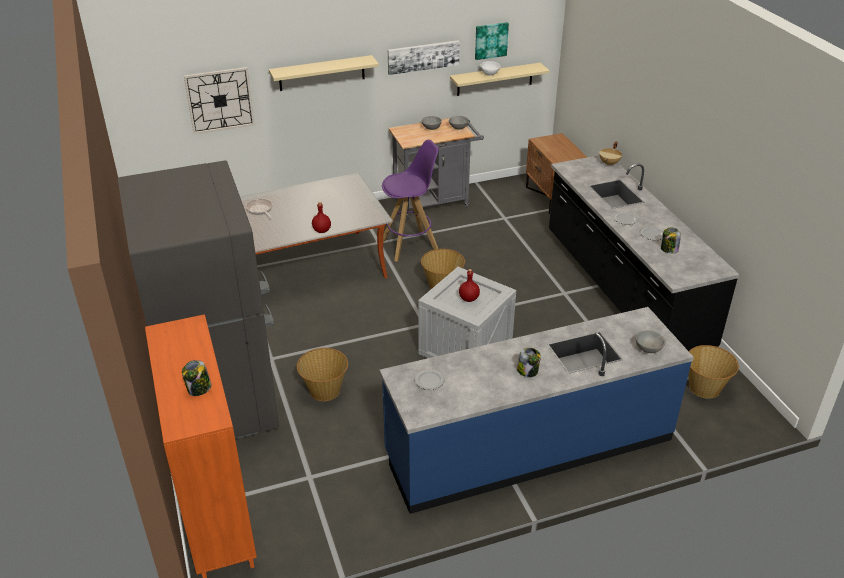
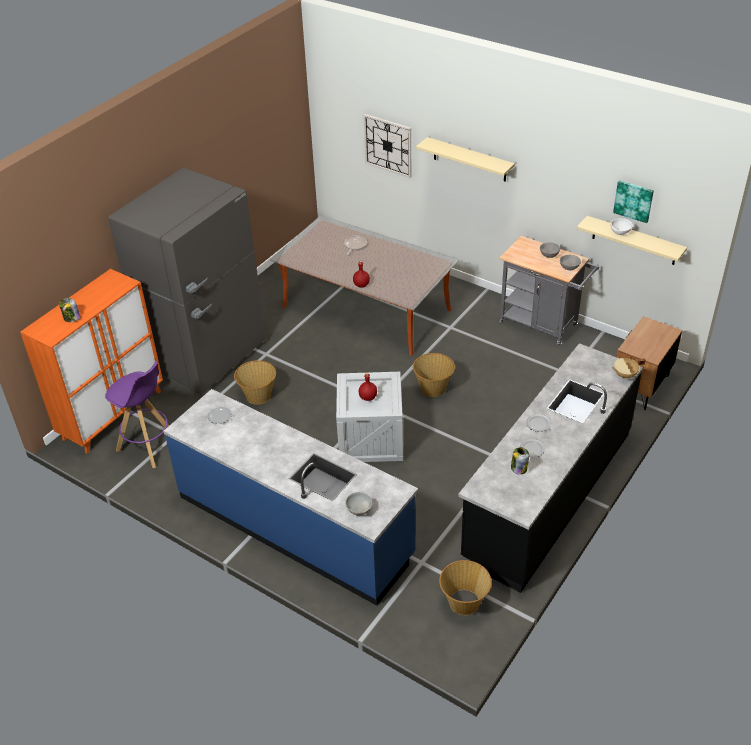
camera: 55 degrees right, 5 degrees up
purple stool [382,140,439,262] -> purple stool moved to [105,360,169,468]
picture [388,40,460,75] -> none
jar [517,348,541,377] -> none

